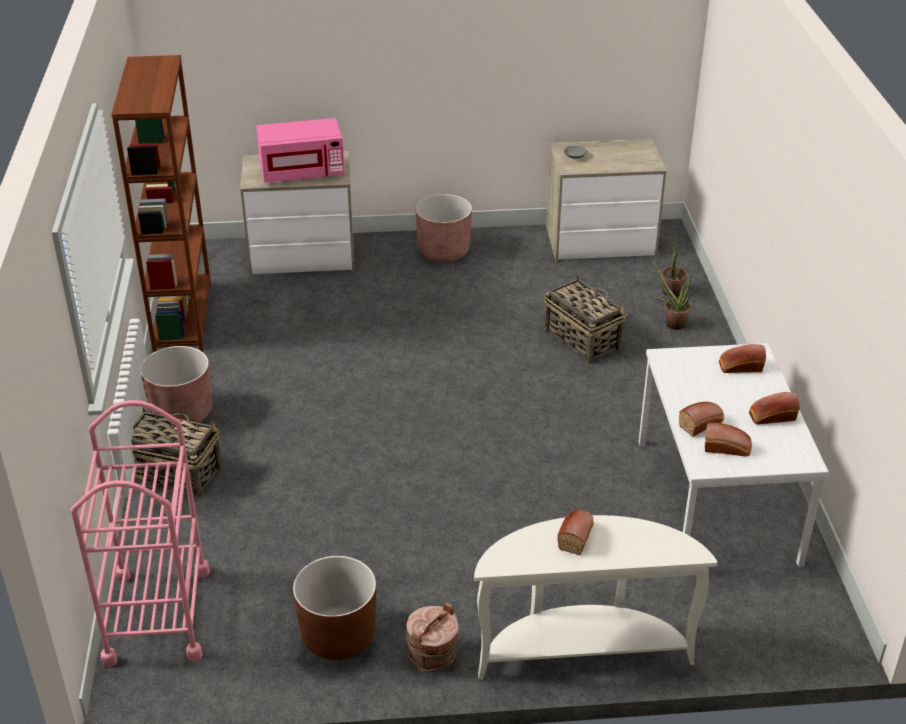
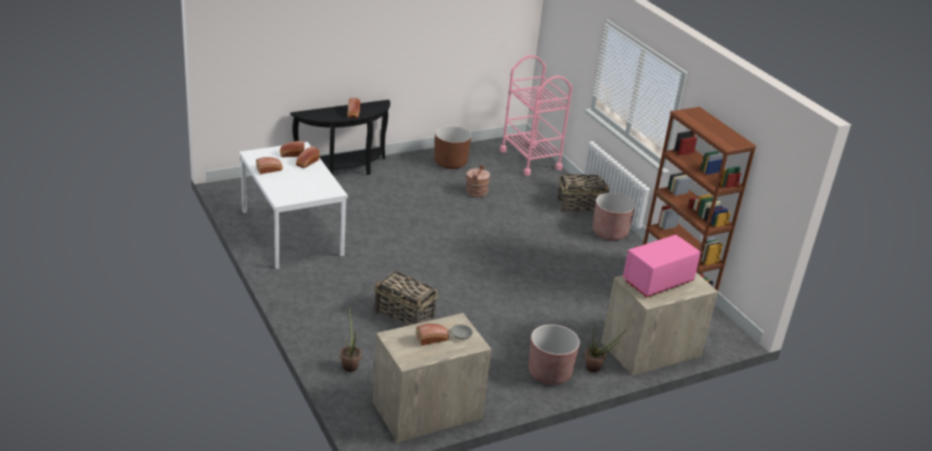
camera: 155 degrees right, 5 degrees down
brown bucket [406,603,459,673] -> brown bucket moved to [466,165,490,197]
white console table [474,515,717,679] -> black console table [290,100,390,175]
potted plant [651,259,693,330] -> potted plant moved to [585,329,627,372]
bread [719,344,766,373] -> bread moved to [417,324,449,346]

